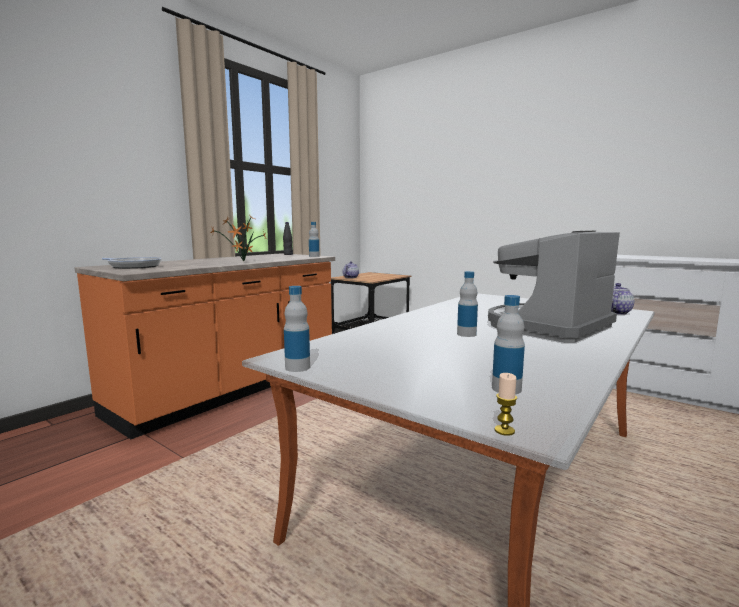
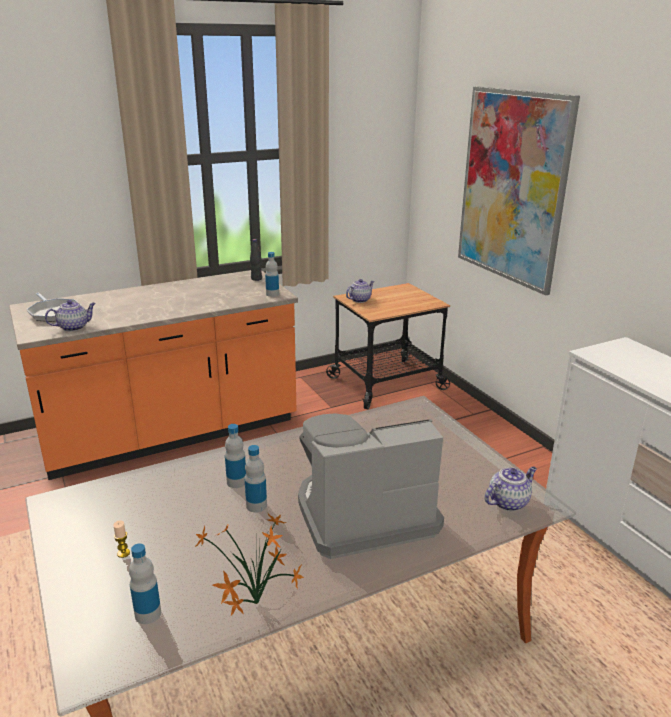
camera: 25 degrees right, 15 degrees up
potted plant [211,216,267,261] -> potted plant moved to [195,512,304,615]
bottle [284,286,310,372] -> bottle moved to [225,424,246,488]
candle [494,373,517,436] -> candle moved to [113,520,130,558]
none -> teapot [45,300,96,331]
none -> picture [458,86,580,295]

